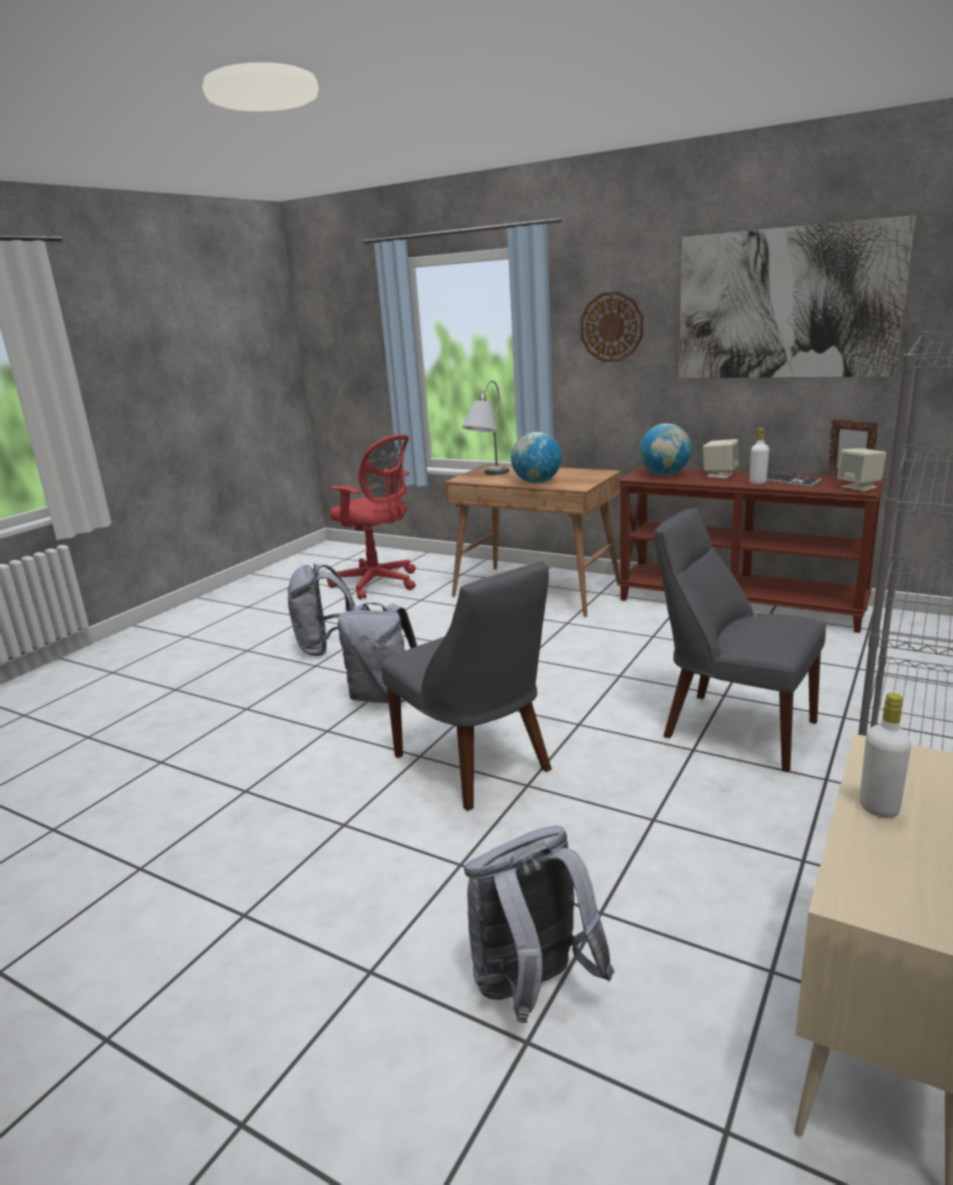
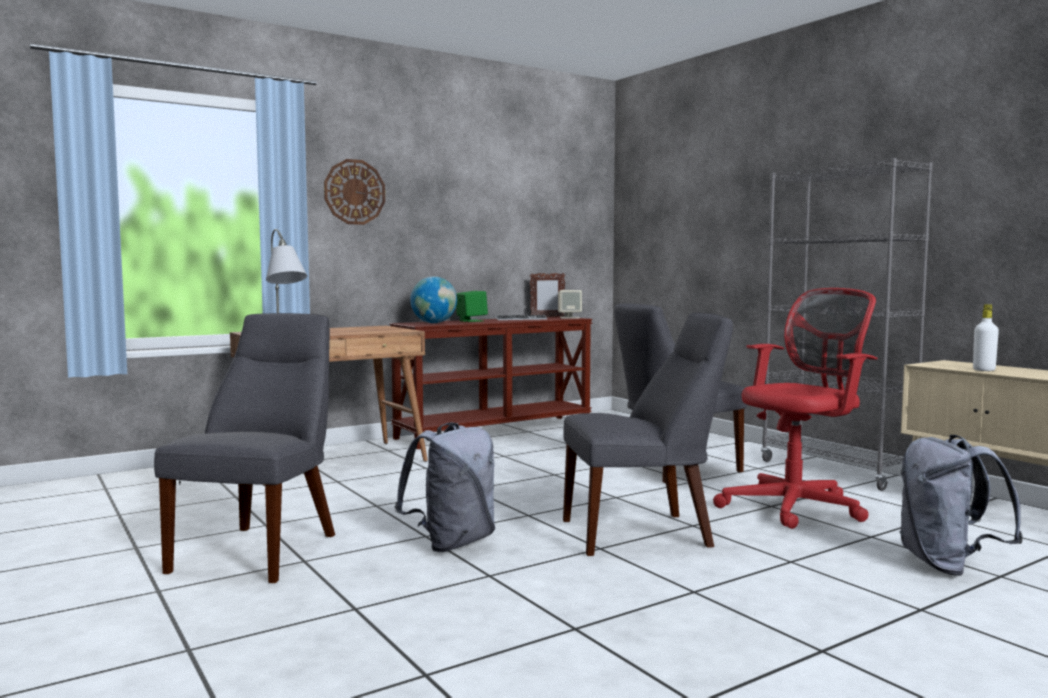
camera: 65 degrees left, 15 degrees down
grey backpack [287,564,355,656] -> grey chair [154,313,335,583]
red office chair [327,435,416,600] -> red office chair moved to [713,288,877,529]
globe [511,432,562,483] -> none
picture [679,215,916,378] -> none
beige speaker [703,439,739,479] -> green speaker [456,291,488,322]
white bottle [750,428,769,484] -> none

